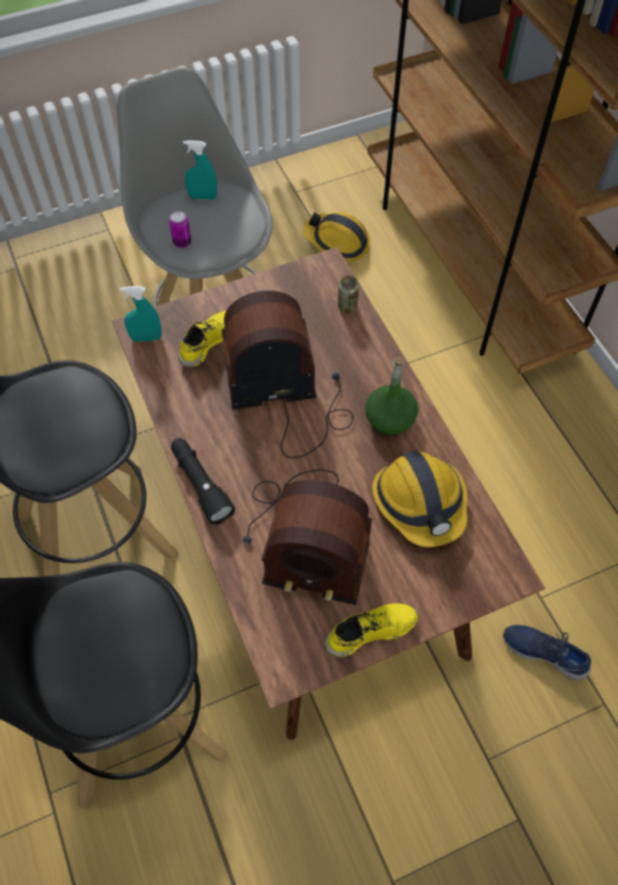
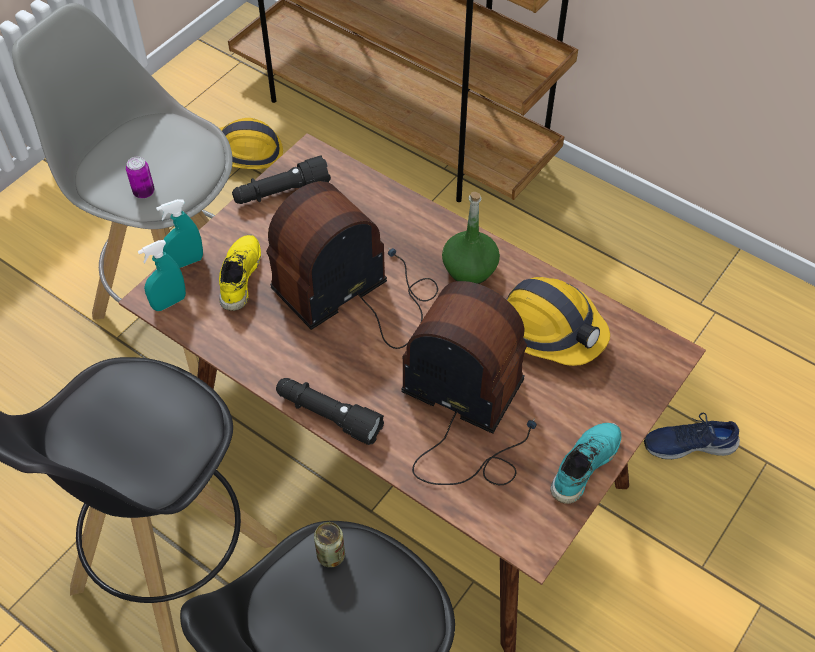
camera: 30 degrees left, 5 degrees down
turquoise spray bottle [183,140,217,200] -> turquoise spray bottle moved to [156,199,203,268]
radio [243,469,372,605] -> radio turned 135 degrees counterclockwise [401,281,537,485]
yellow shoe [324,603,418,658] -> turquoise shoe [551,423,622,504]
can [338,276,359,313] -> can moved to [314,522,345,568]
none -> black flashlight [232,155,331,204]

